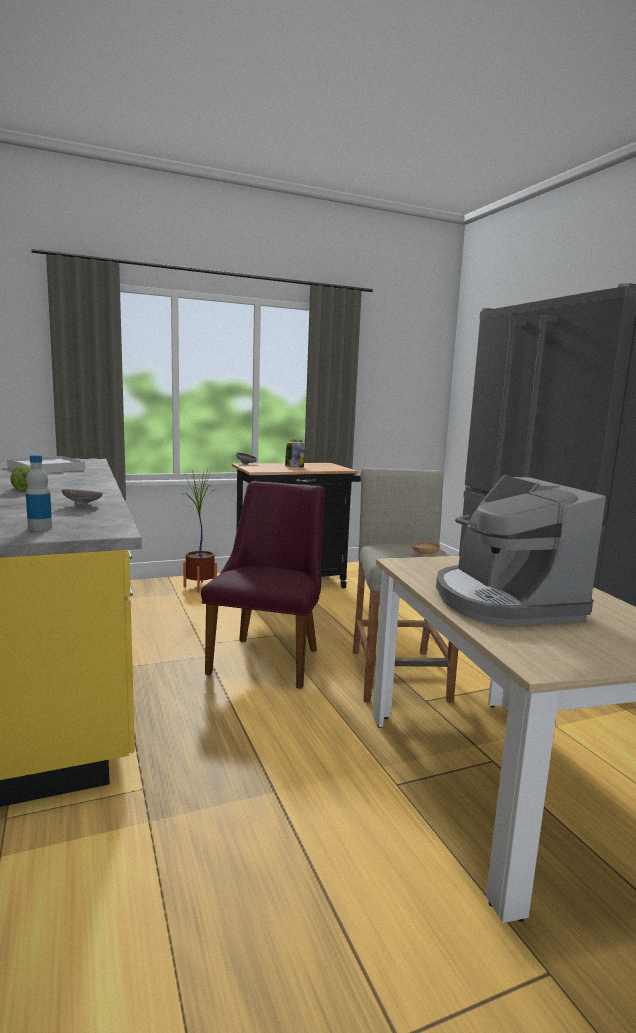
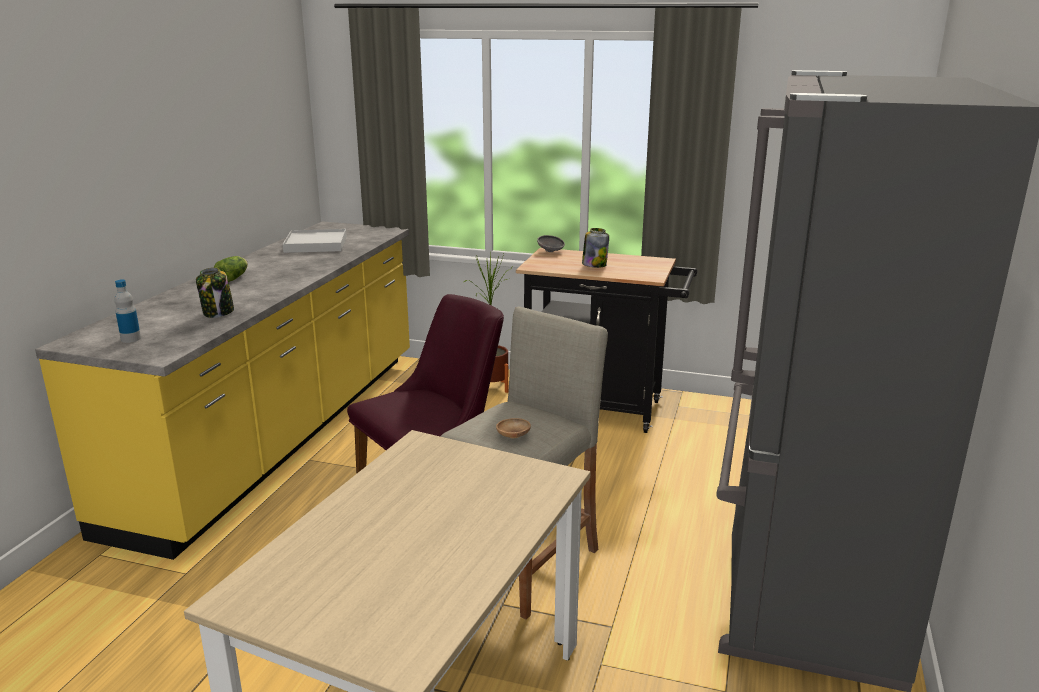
camera: 40 degrees right, 10 degrees up
grey bowl [62,489,103,505] -> jar [196,267,234,318]
coffee machine [436,475,606,625] -> none

